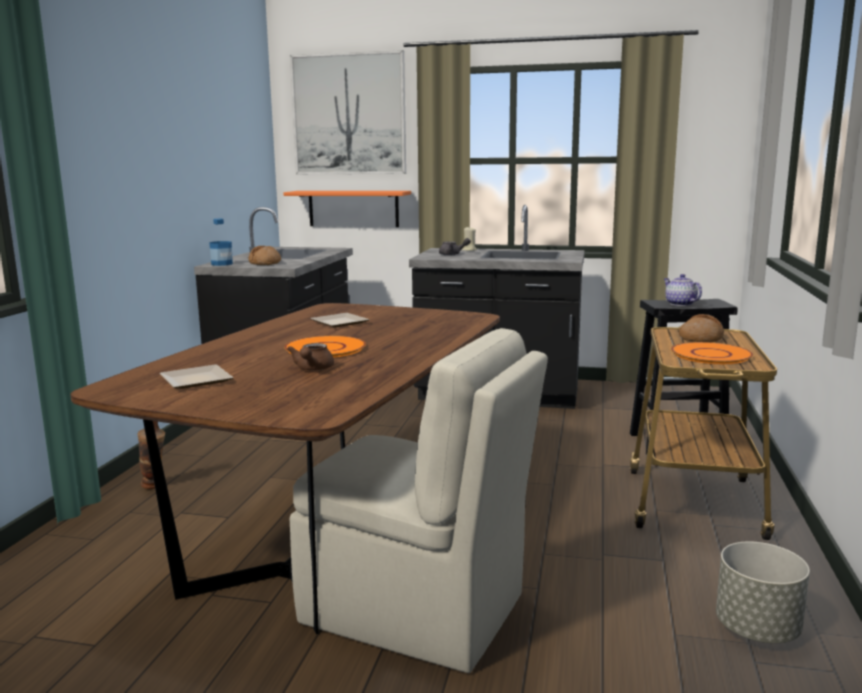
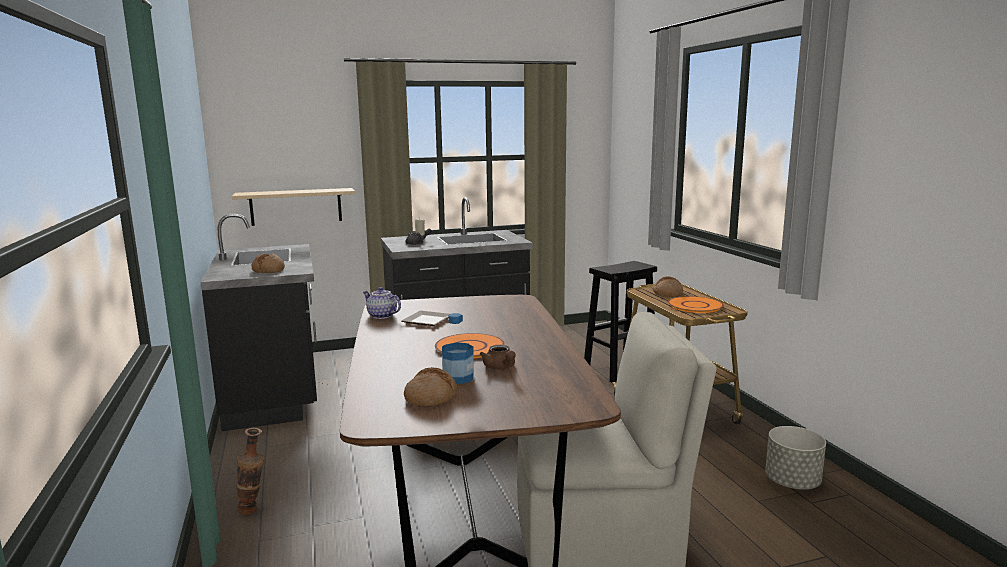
camera: 30 degrees left, 0 degrees up
plate [160,364,234,389] -> bread [404,367,457,406]
bottle [209,219,233,266] -> bottle moved to [442,313,474,384]
orange shelf [283,191,411,227] -> beige shelf [232,188,355,226]
picture [290,50,406,174] -> none
teapot [664,274,702,306] -> teapot moved to [363,287,401,319]

